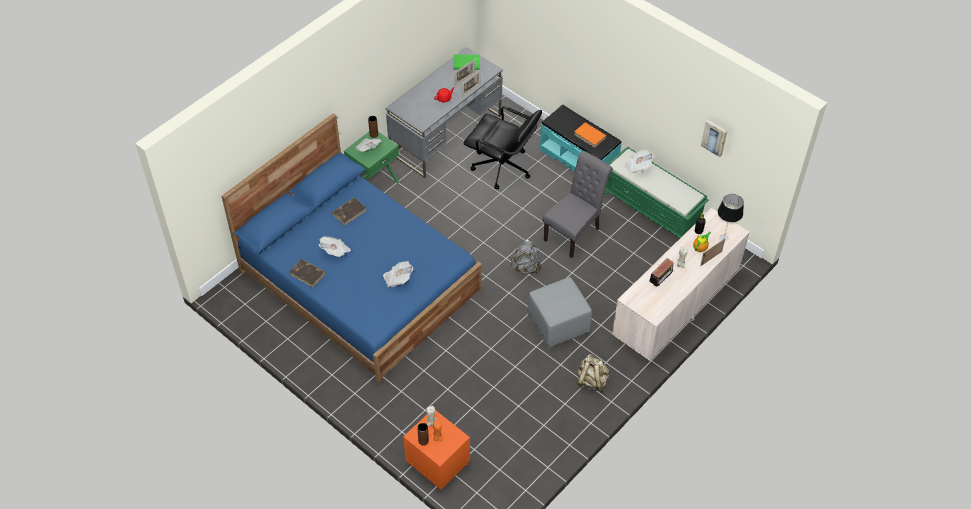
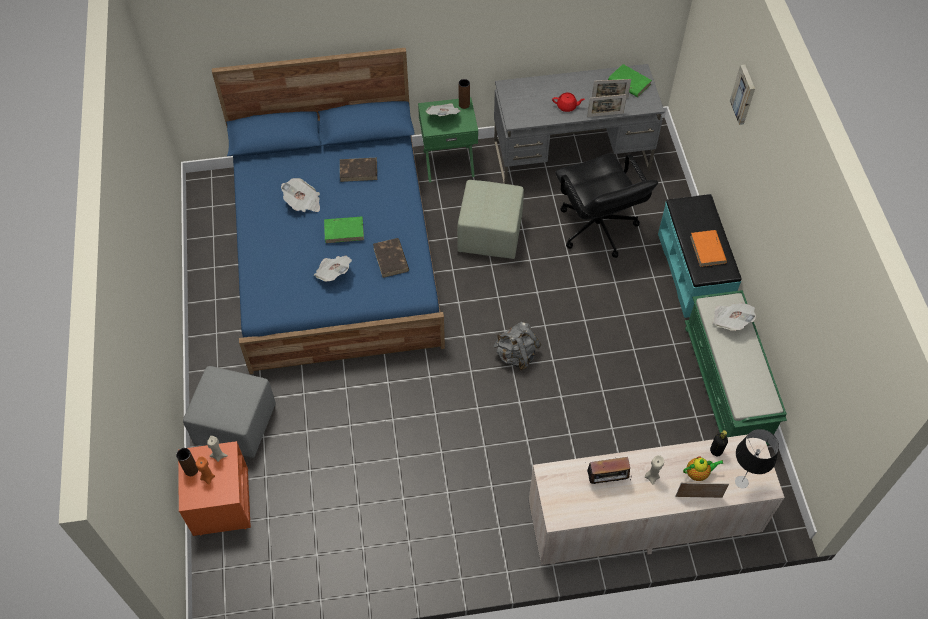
camera: 40 degrees right, 5 degrees up
brown book [289,259,326,287] -> brown book moved to [373,238,409,278]
grey ottoman [527,277,592,348] -> grey ottoman moved to [183,366,276,458]
grey chair [543,151,613,258] -> none
beige backpack [577,354,610,393] -> none
picture [701,120,727,157] -> picture moved to [730,64,755,125]
none -> green book [324,217,364,243]
none -> green ottoman [457,180,524,259]

